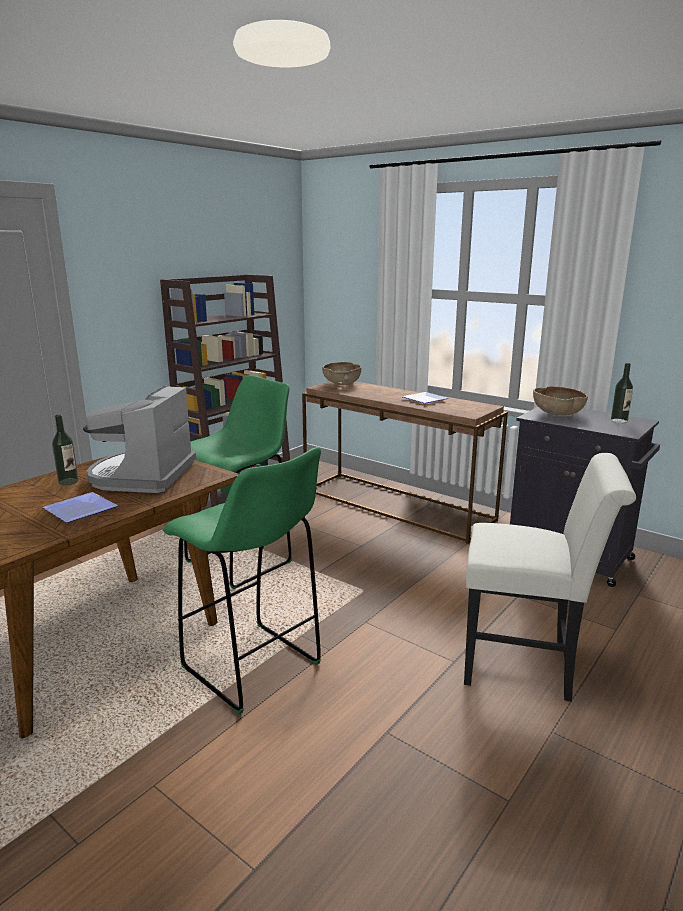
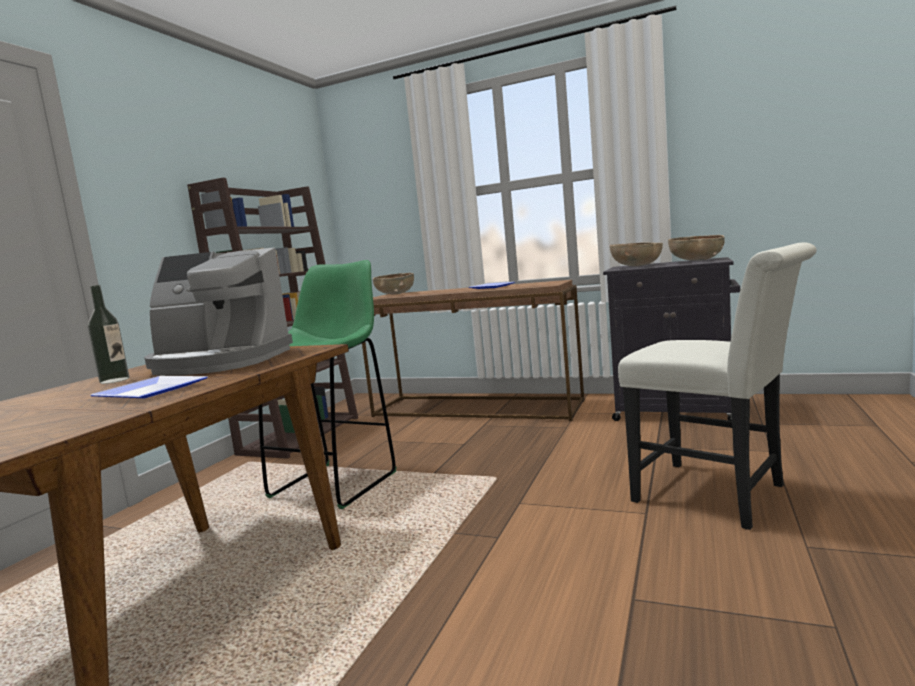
camera: 15 degrees left, 10 degrees down
coffee machine [83,385,196,493] -> coffee machine turned 75 degrees counterclockwise [144,247,293,376]
green stool [163,447,321,715] -> none
white chair [464,453,636,702] -> white chair turned 45 degrees clockwise [618,242,817,530]
bottle [611,363,633,423] -> brown bowl [668,235,725,261]

